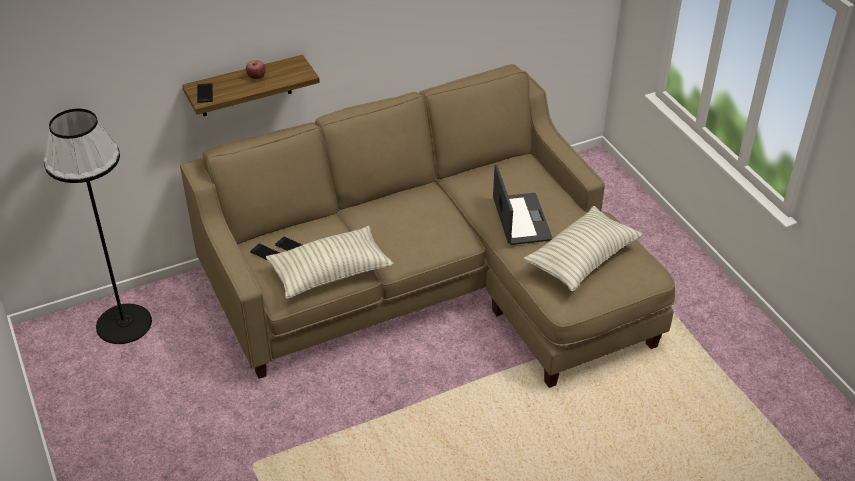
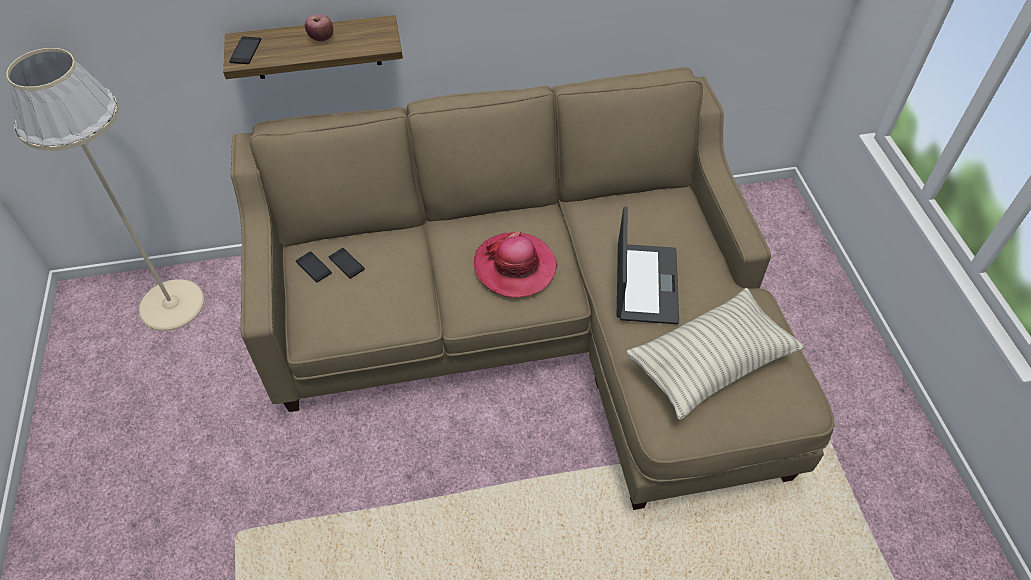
camera: 15 degrees right, 10 degrees up
black floor lamp [44,109,152,344] -> beige floor lamp [7,48,204,331]
pillow [266,226,394,299] -> none
none -> hat [474,231,558,298]

